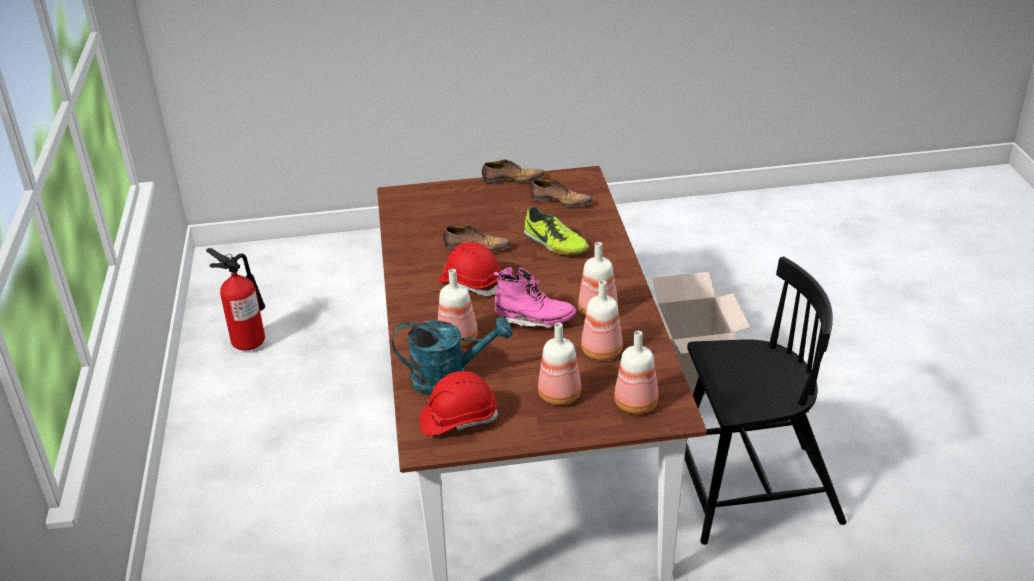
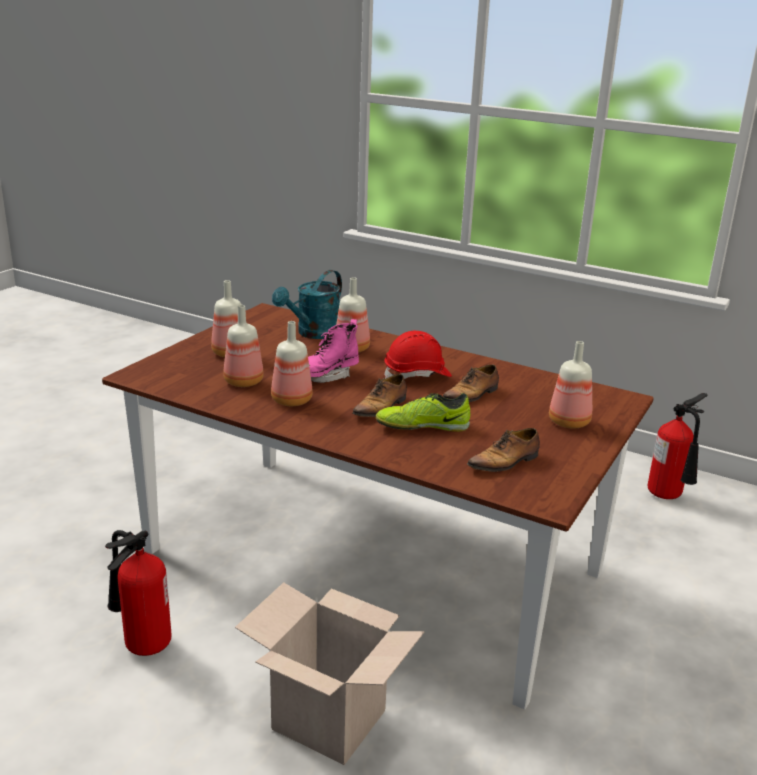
camera: 125 degrees right, 10 degrees down
red hard hat [419,371,498,436] -> none
shoe [482,159,545,183] -> shoe moved to [352,374,407,417]
bottle [614,331,658,414] -> bottle moved to [549,341,592,429]
black chair [685,257,847,545] -> fire extinguisher [105,530,172,656]

